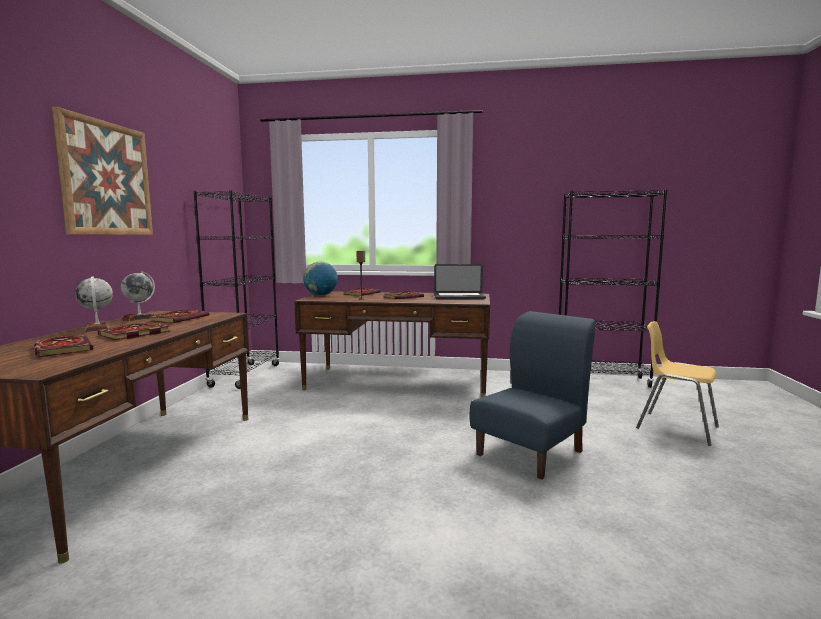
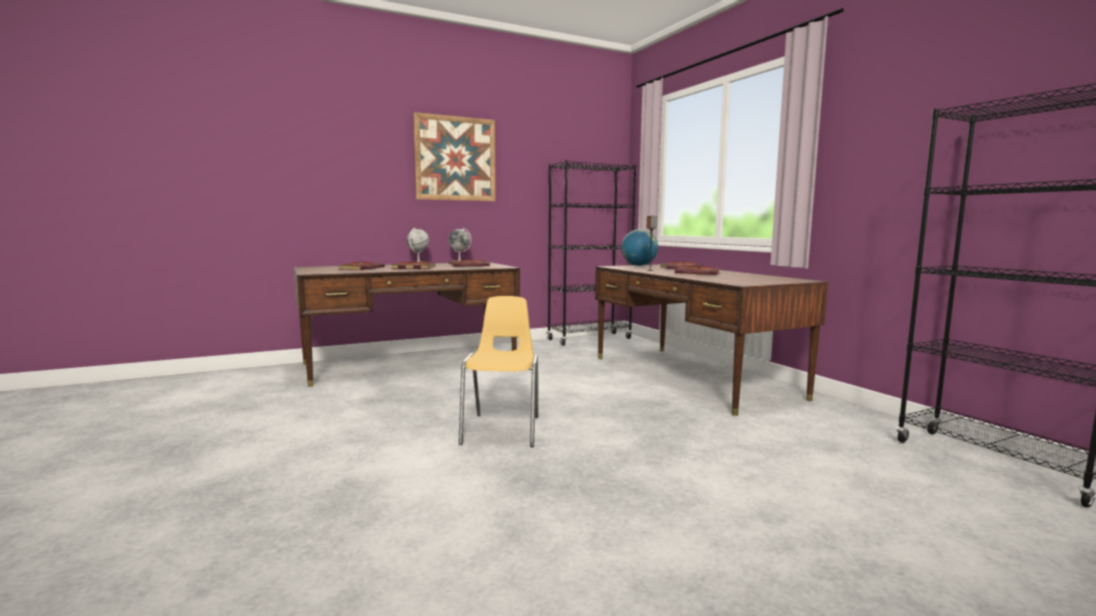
camera: 55 degrees right, 0 degrees up
laptop [434,264,486,299] -> none
blue chair [469,311,595,479] -> none
yellow chair [636,321,719,446] -> yellow chair moved to [459,296,538,447]

